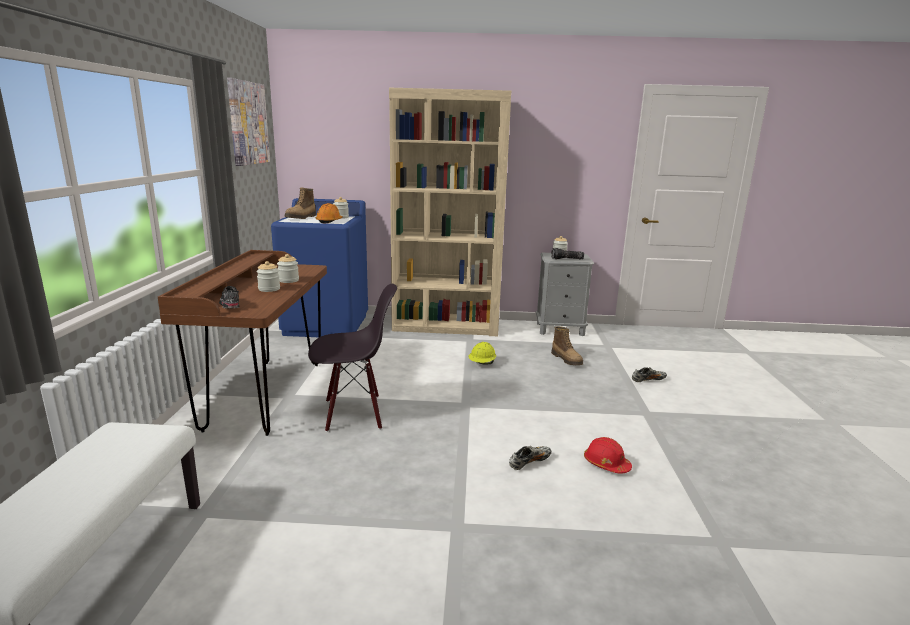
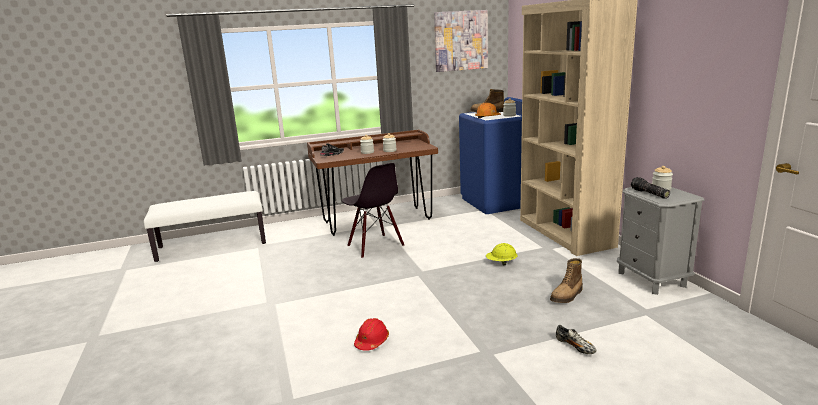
camera: 70 degrees right, 0 degrees up
shoe [509,446,552,470] -> none

